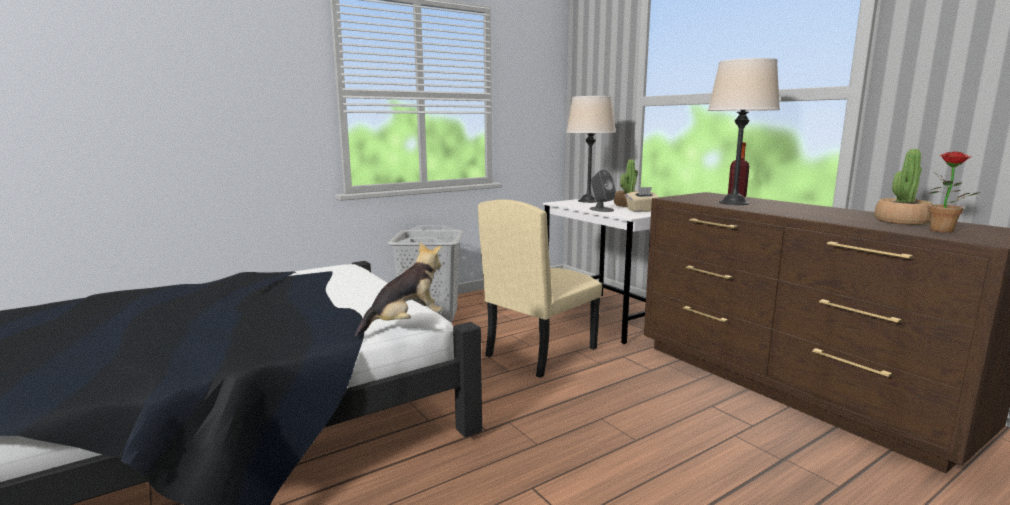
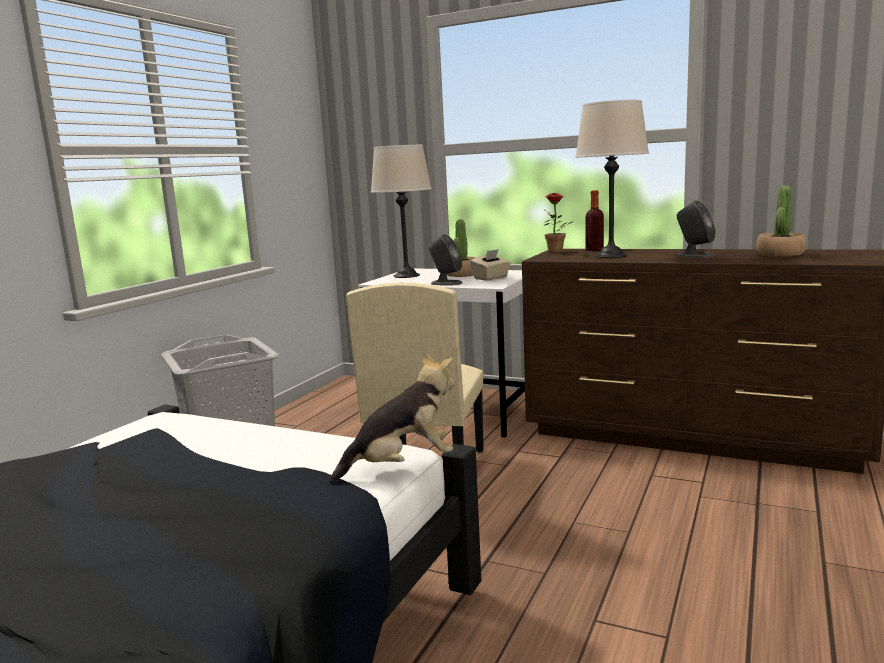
camera: 30 degrees left, 0 degrees up
plush toy [355,242,443,337] -> plush toy turned 45 degrees clockwise [330,352,455,483]
potted plant [928,151,980,233] -> potted plant moved to [545,193,572,254]
none -> grey speaker [676,200,716,258]

